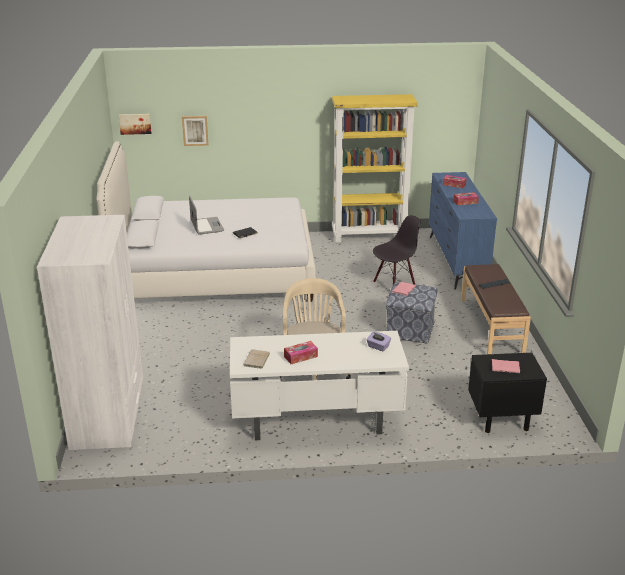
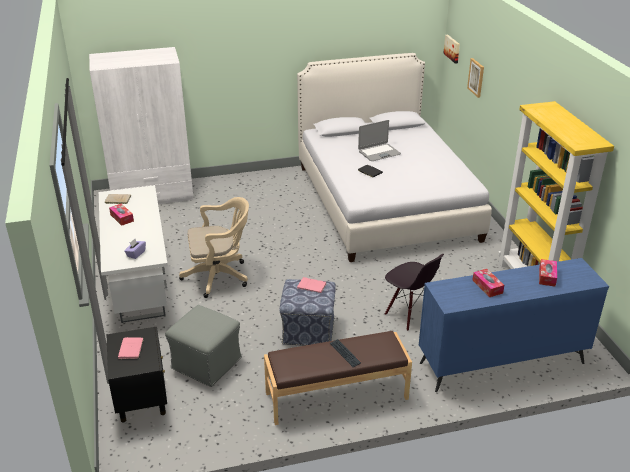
camera: 80 degrees right, 5 degrees up
none -> grey ottoman [165,305,242,387]

